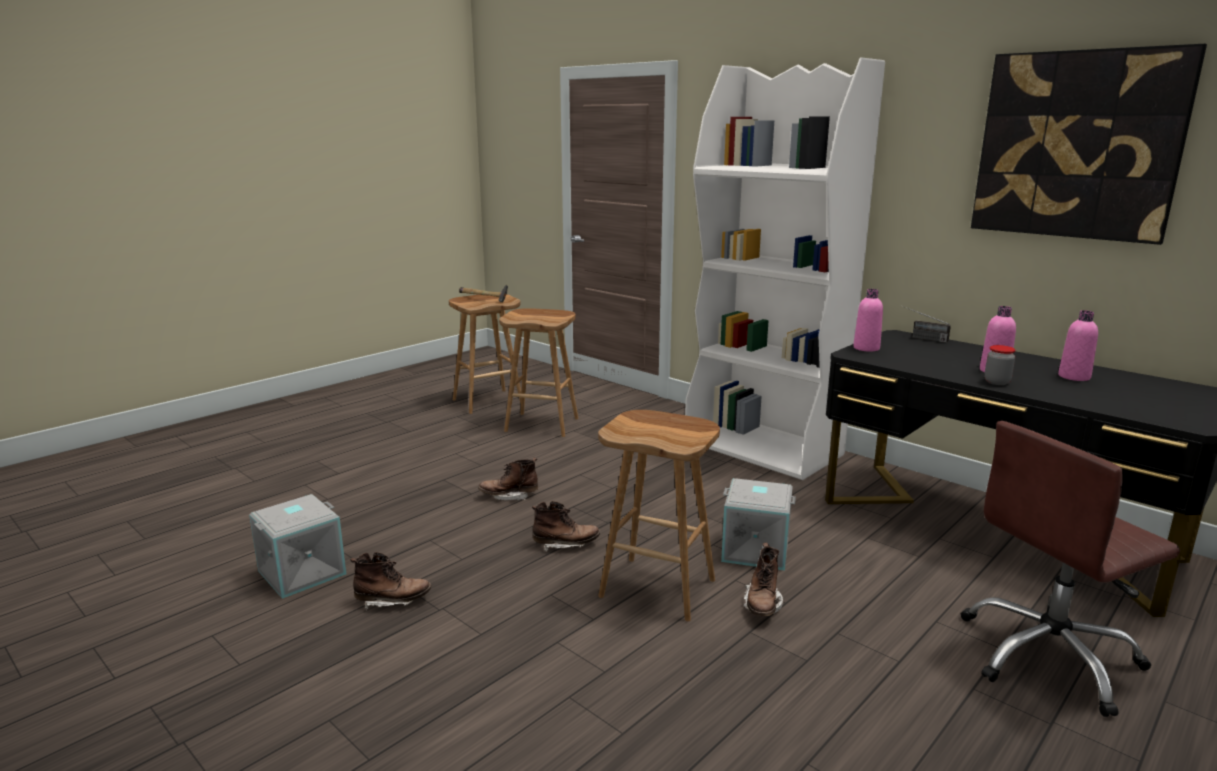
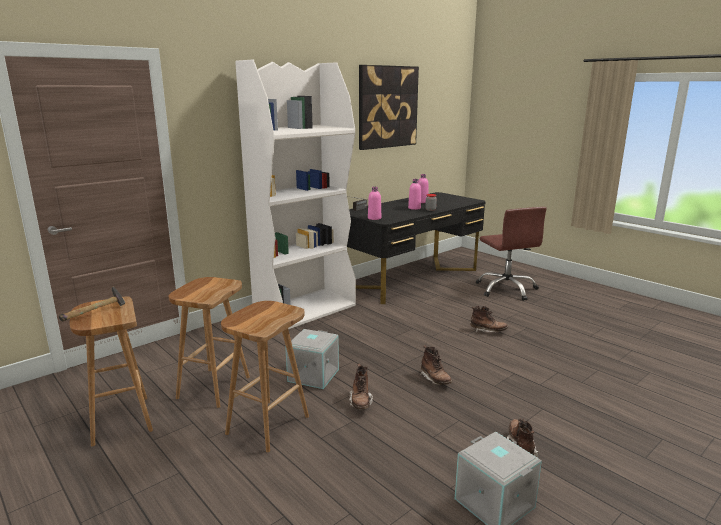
camera: 85 degrees left, 0 degrees up
brown boot [532,501,600,552] -> brown boot turned 150 degrees clockwise [420,345,452,385]
brown stool [598,410,720,621] -> brown stool moved to [221,301,309,452]
grey storage box [721,478,796,571] -> grey storage box moved to [285,329,339,389]

